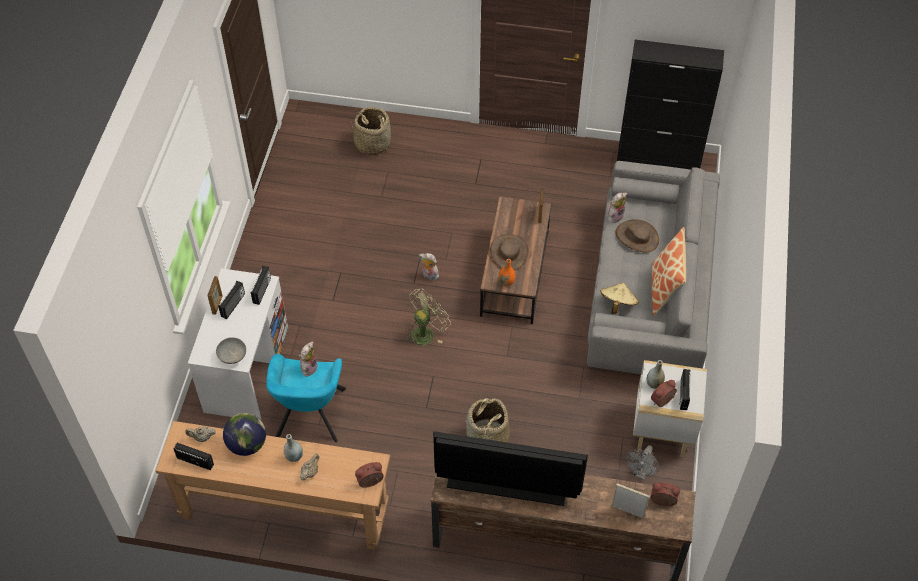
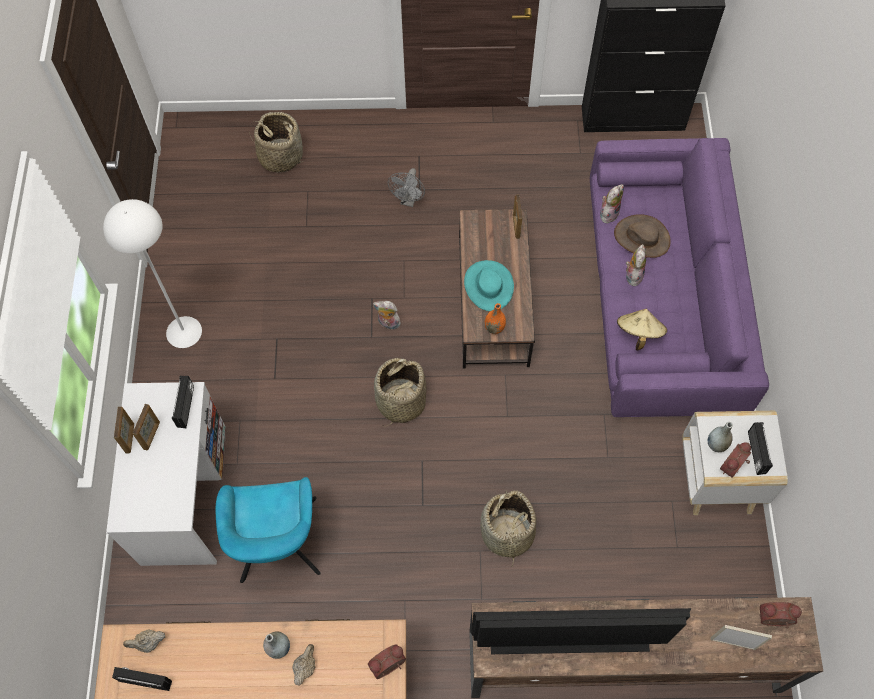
camera: 10 degrees left, 10 degrees up
grey bowl [216,337,246,364] -> none
radio [218,281,245,319] -> picture frame [132,404,160,450]
globe [223,413,266,456] -> none
plush toy [299,342,318,377] -> plush toy moved to [626,244,646,286]
green fan [405,288,451,345] -> basket [374,358,427,426]
brown hat [490,234,528,270] -> turquoise hat [464,260,514,311]
grey sofa [587,161,720,374] -> purple sofa [590,138,769,417]
grey fan [625,445,659,480] -> grey fan moved to [388,168,425,207]
pillow [652,227,686,316] -> none
none -> white floor lamp [103,199,202,348]

